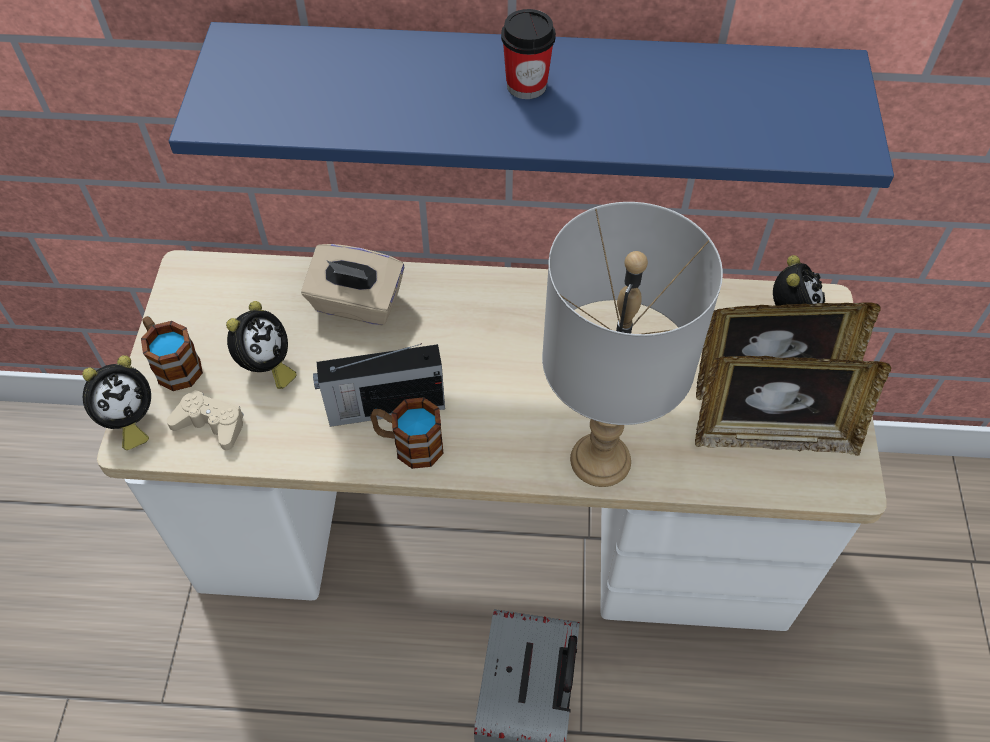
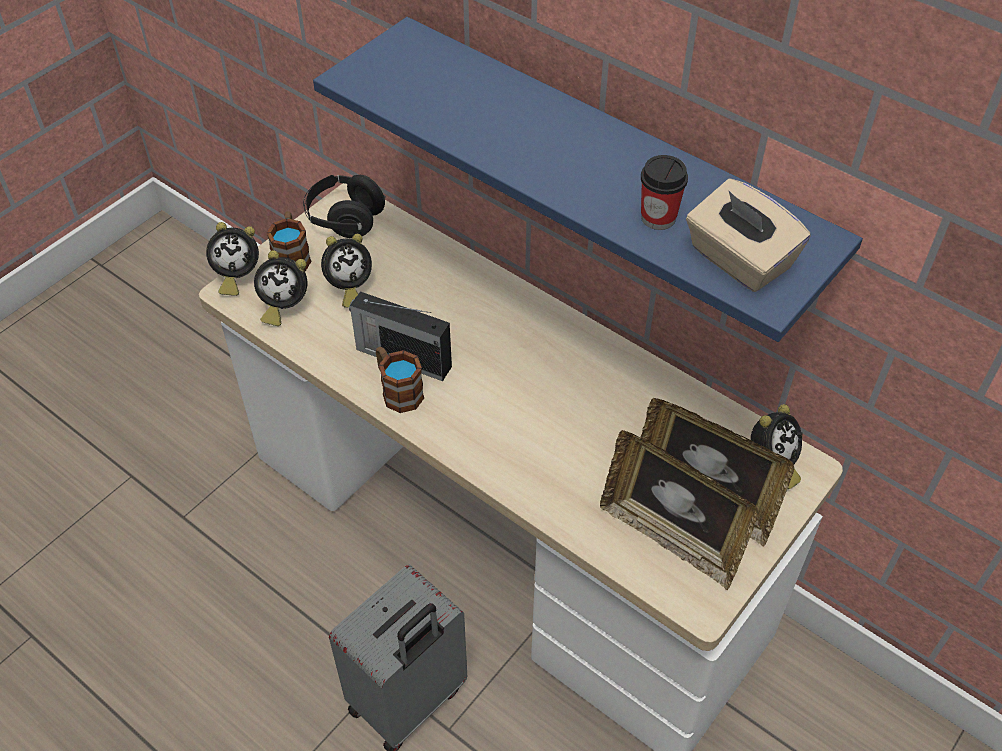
camera: 35 degrees right, 5 degrees down
beige game controller [167,390,244,450] -> alarm clock [254,250,307,326]
beige tissue box [301,244,405,325] -> beige tissue box moved to [686,179,811,292]
cup [501,9,556,99] -> cup moved to [641,155,688,230]
grey table lamp [542,202,723,487] -> none
none -> black headphones [303,175,386,238]

